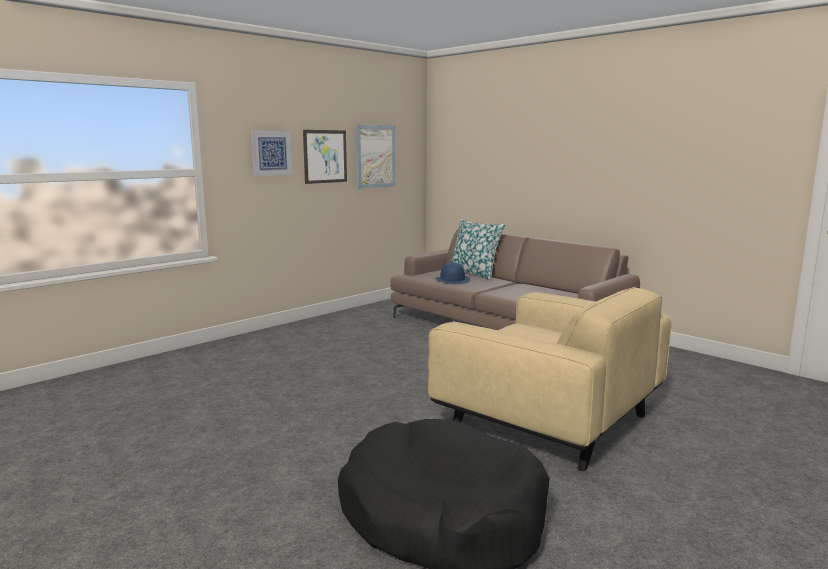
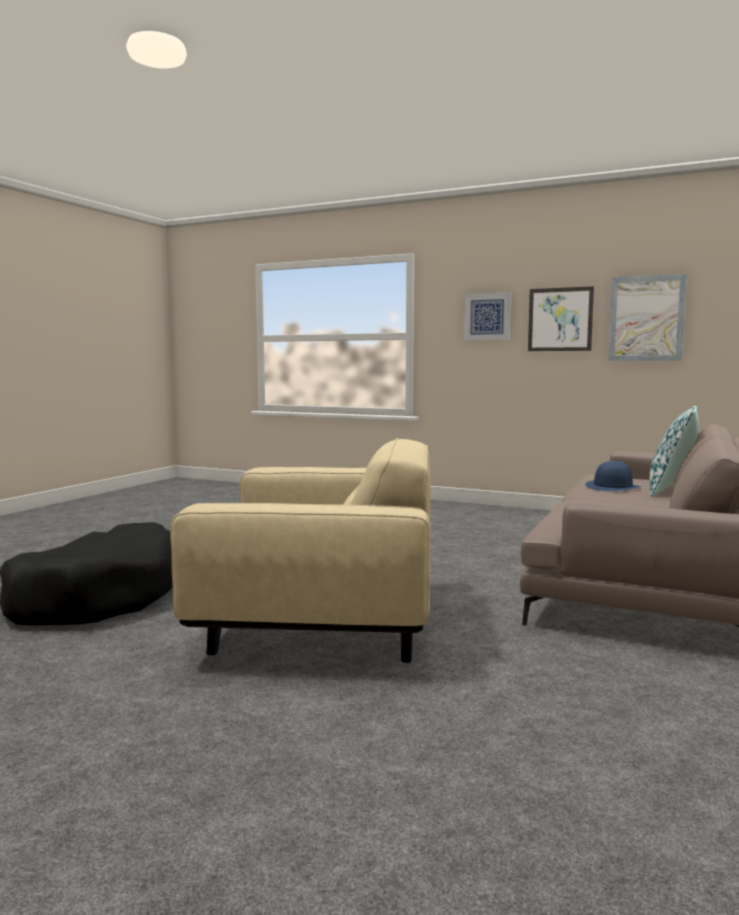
camera: 70 degrees right, 5 degrees down
beige armchair [428,287,672,471] -> beige armchair turned 105 degrees counterclockwise [170,438,431,663]

